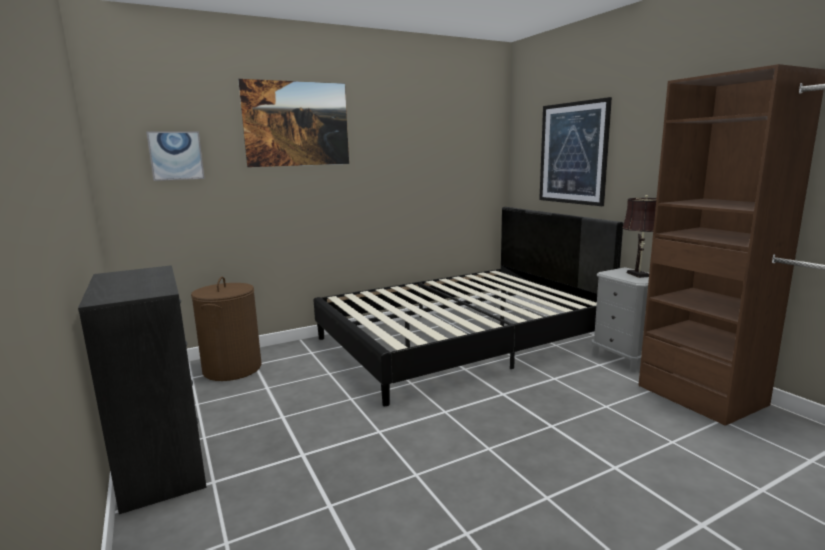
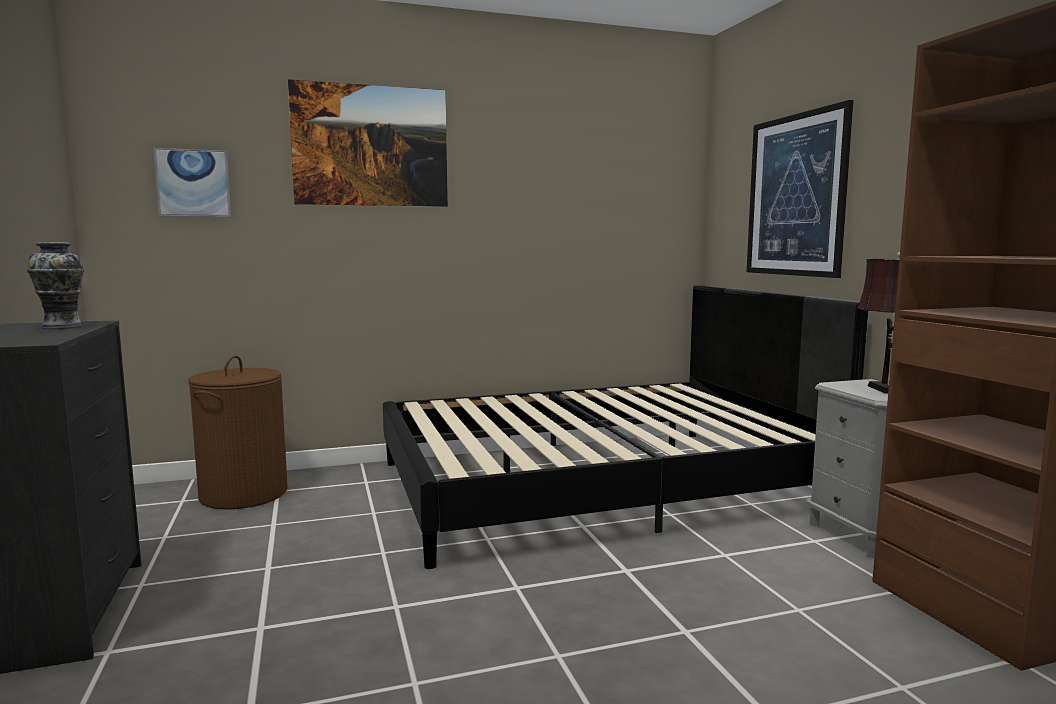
camera: 10 degrees right, 5 degrees down
none -> vase [27,242,84,329]

